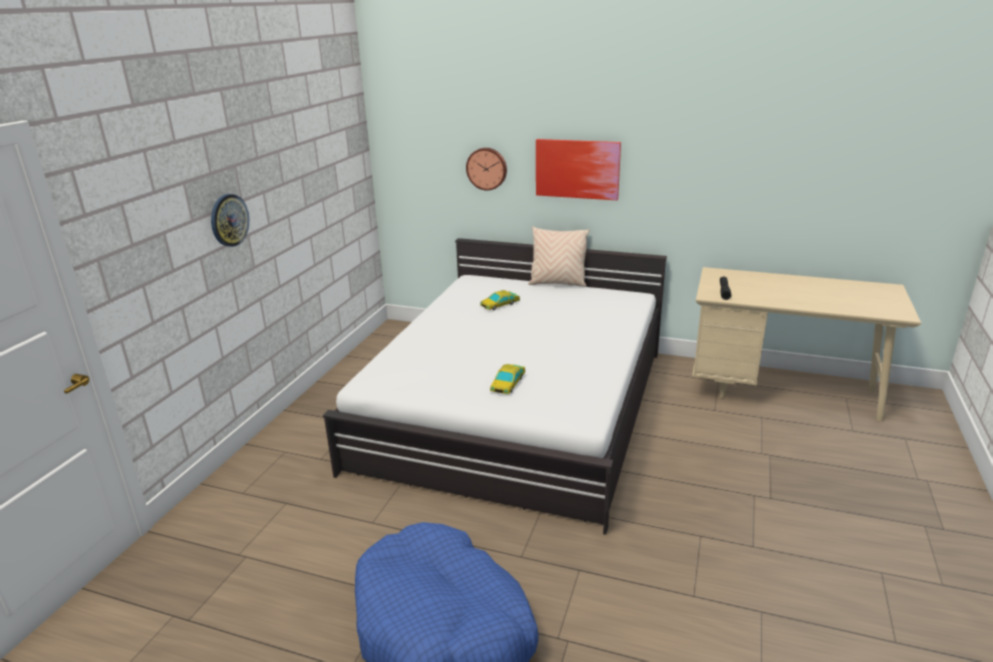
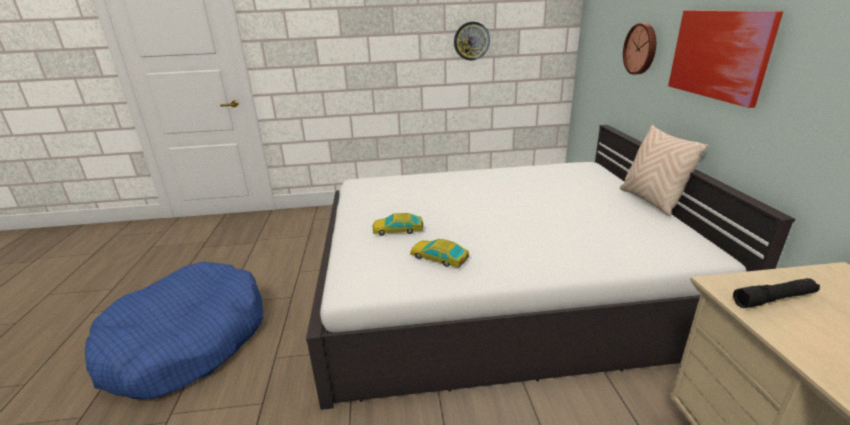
camera: 65 degrees right, 0 degrees up
wall clock [211,194,249,247] -> wall clock moved to [454,22,490,61]
toy car [480,290,520,310] -> toy car moved to [410,239,469,268]

